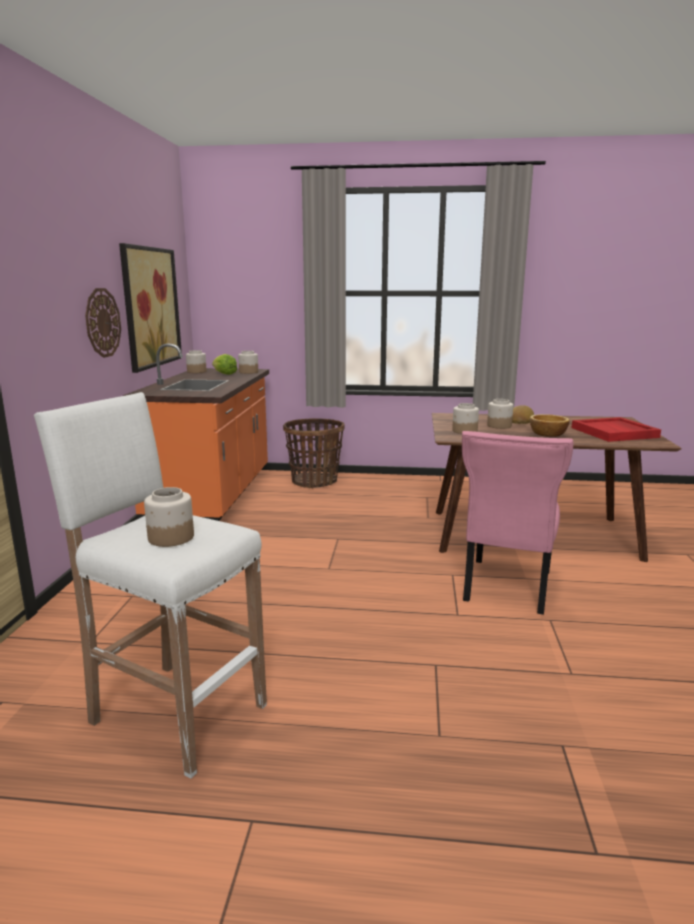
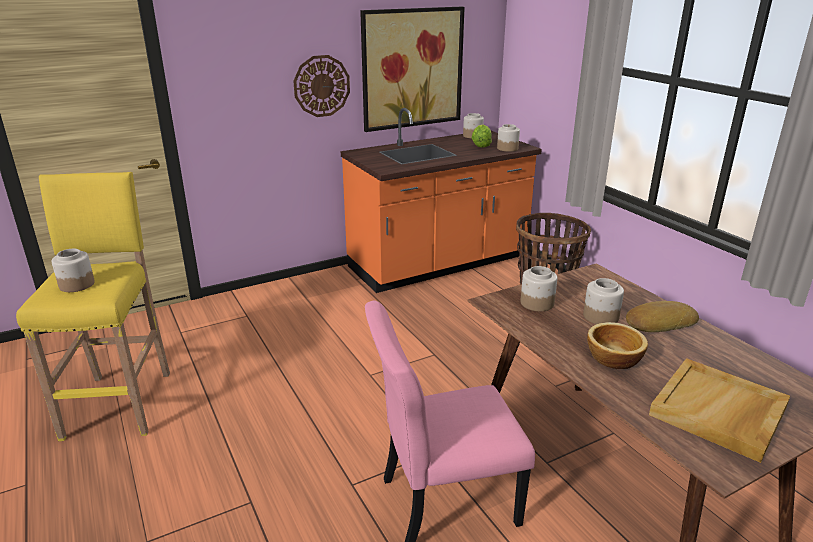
camera: 55 degrees right, 10 degrees up
white stool [34,392,267,778] -> yellow stool [16,172,170,441]
red tray [572,417,661,442] -> beige tray [649,358,790,463]

